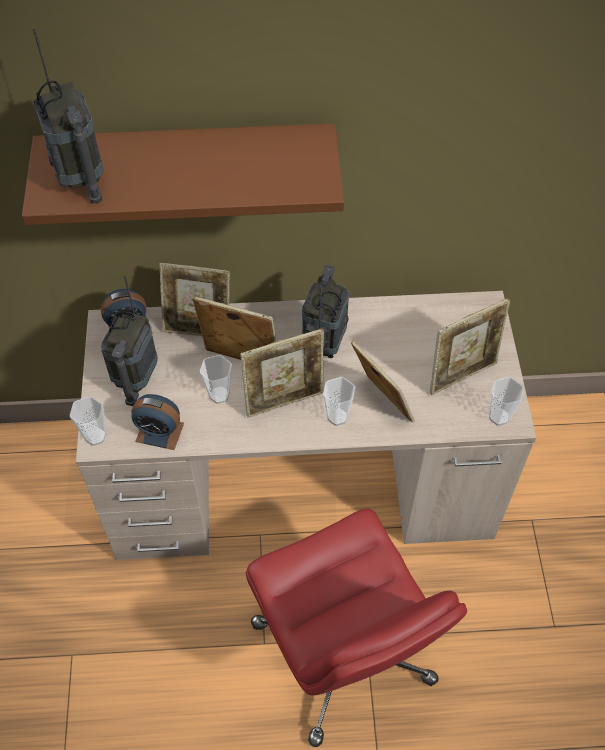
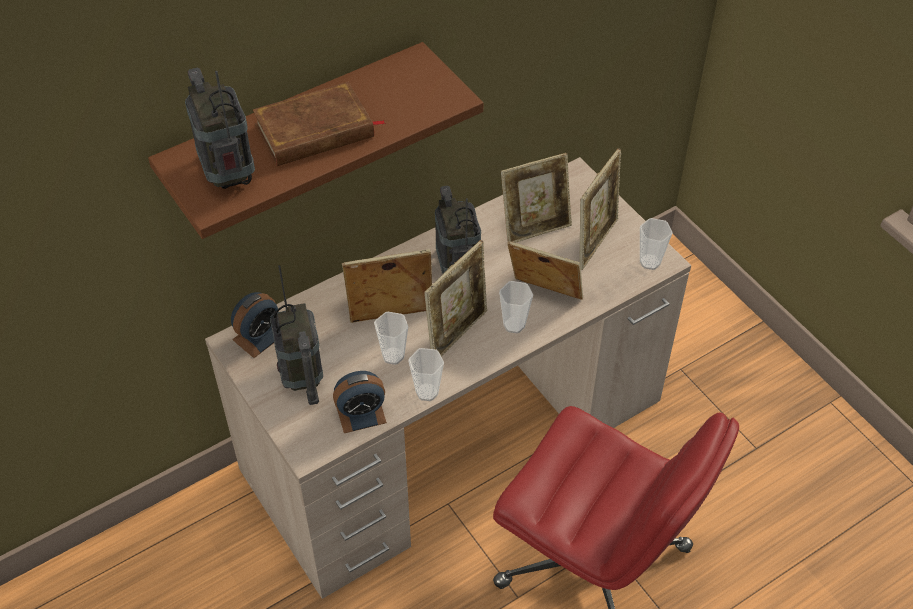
camera: 30 degrees left, 5 degrees down
radio [33,27,104,204] -> radio turned 150 degrees counterclockwise [185,68,255,189]
cup [70,396,106,446] -> cup moved to [408,348,444,401]
picture frame [159,263,230,336] -> picture frame moved to [501,153,572,243]
none -> brown book [253,82,386,166]

